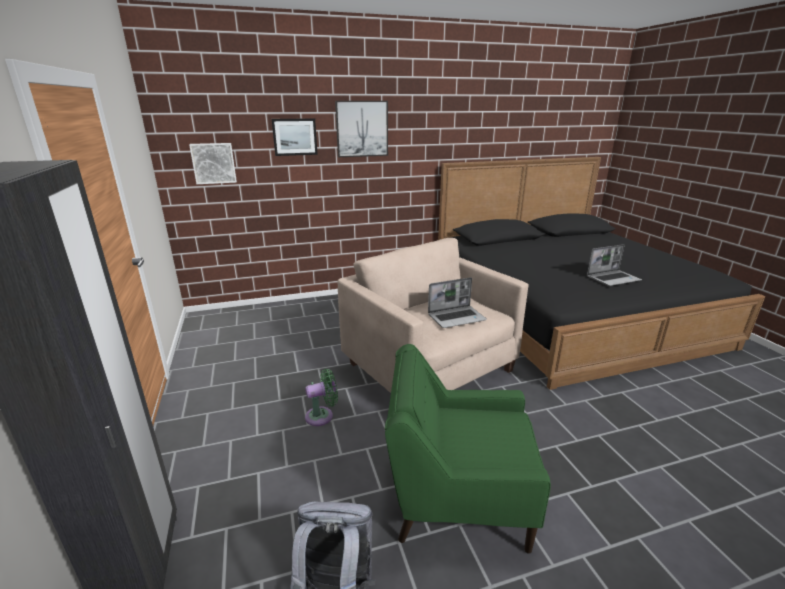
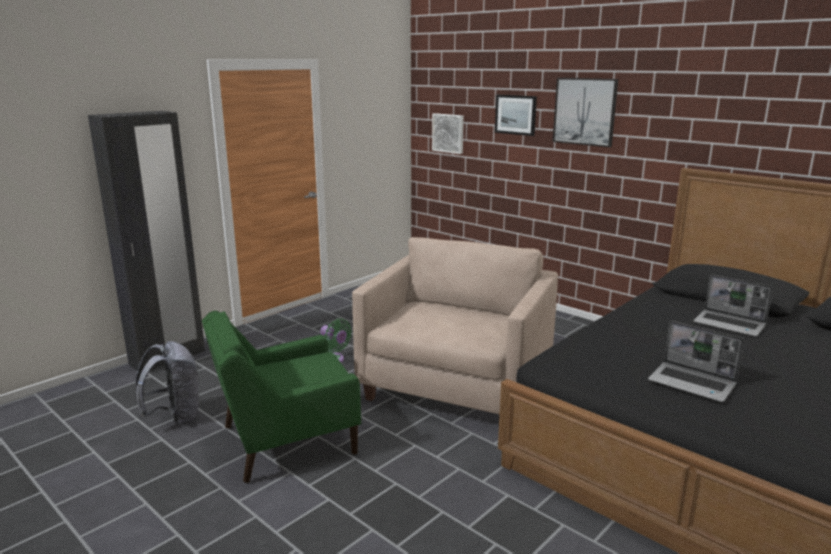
camera: 60 degrees right, 5 degrees down
green armchair [385,344,551,554] -> green armchair turned 90 degrees counterclockwise [202,311,361,483]
laptop [428,277,487,328] -> laptop moved to [693,274,773,337]

